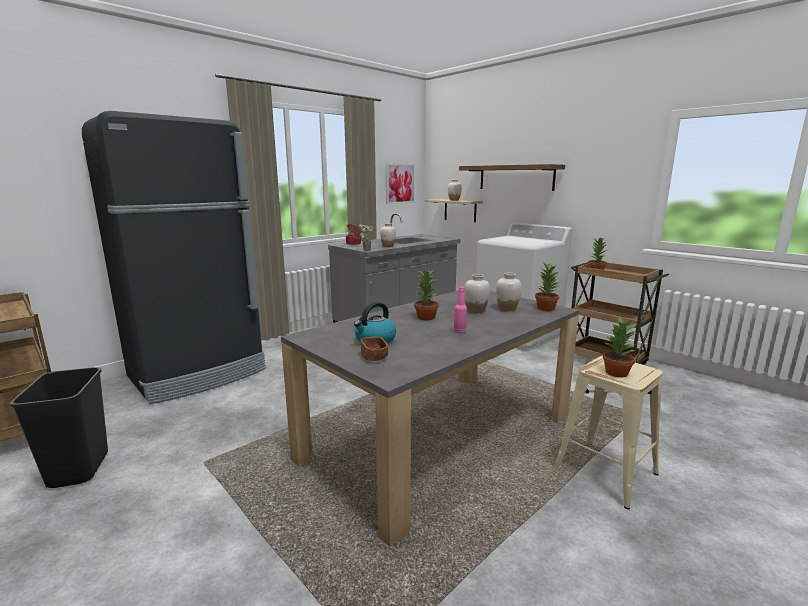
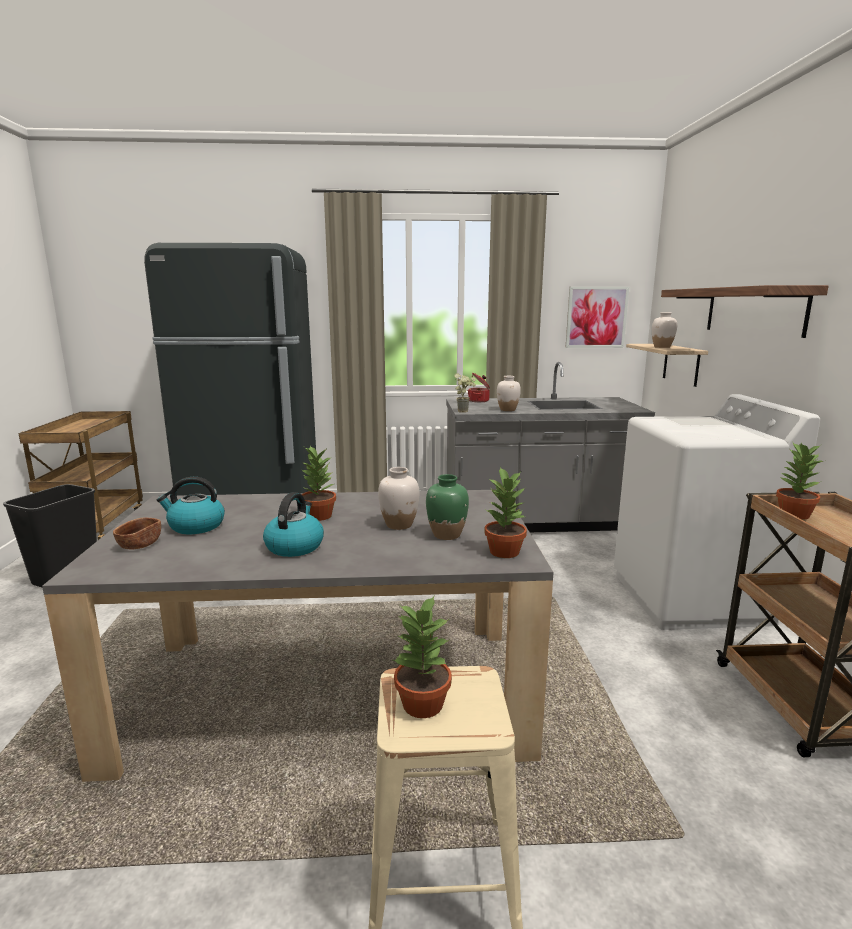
camera: 40 degrees right, 0 degrees up
pink bottle [454,286,467,334] -> kettle [263,492,324,557]
white vase [496,273,522,311] -> green vase [426,474,469,540]

